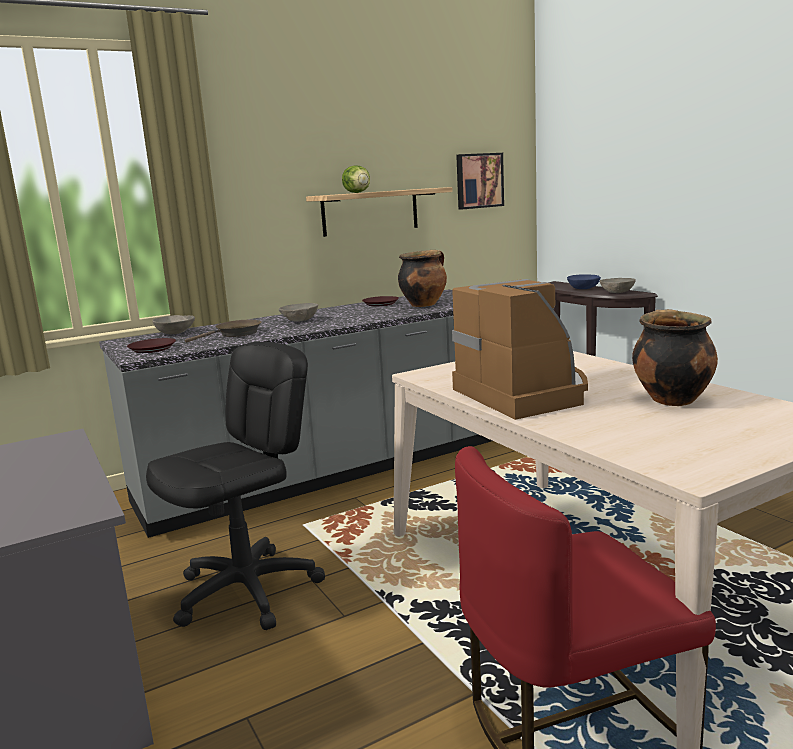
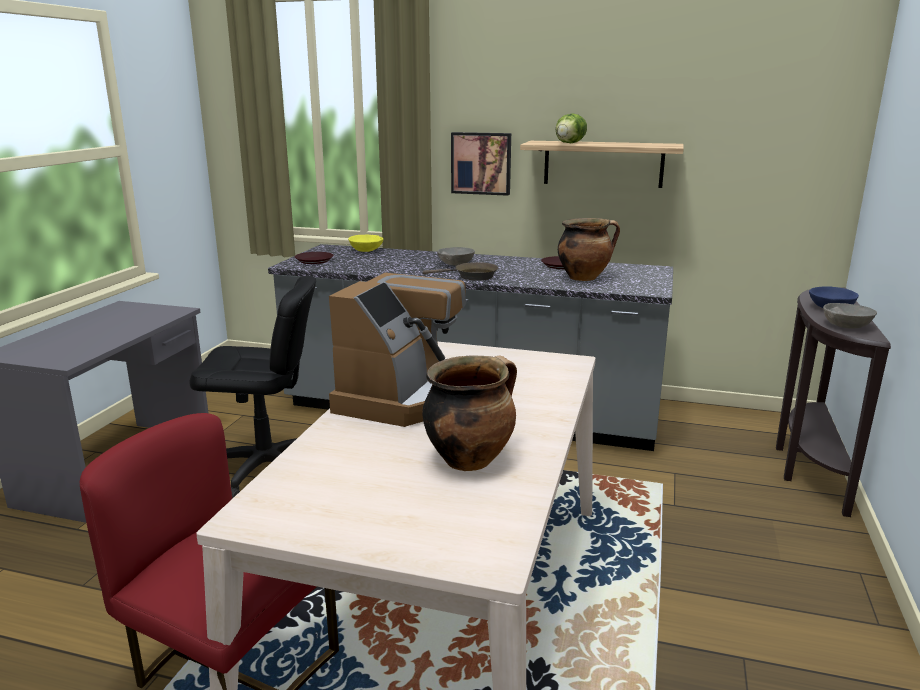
camera: 45 degrees right, 5 degrees up
grey bowl [152,315,195,334] -> yellow bowl [348,235,383,252]
brown frying pan [185,320,261,343] -> brown frying pan moved to [423,262,498,281]
picture [456,153,504,210] -> picture moved to [451,132,511,196]

